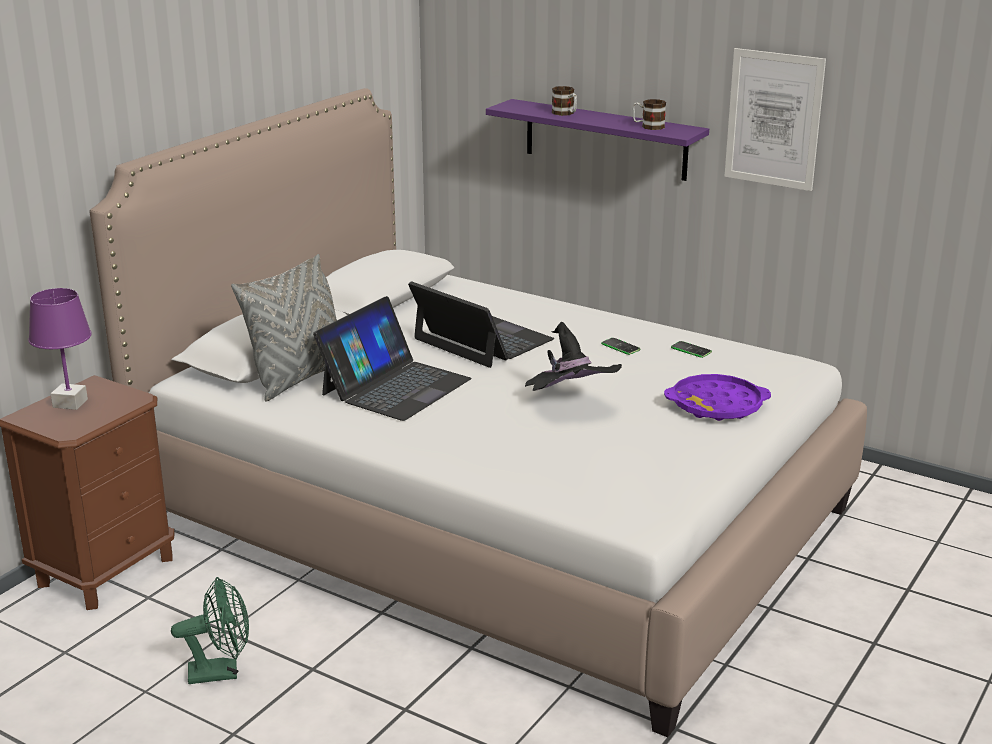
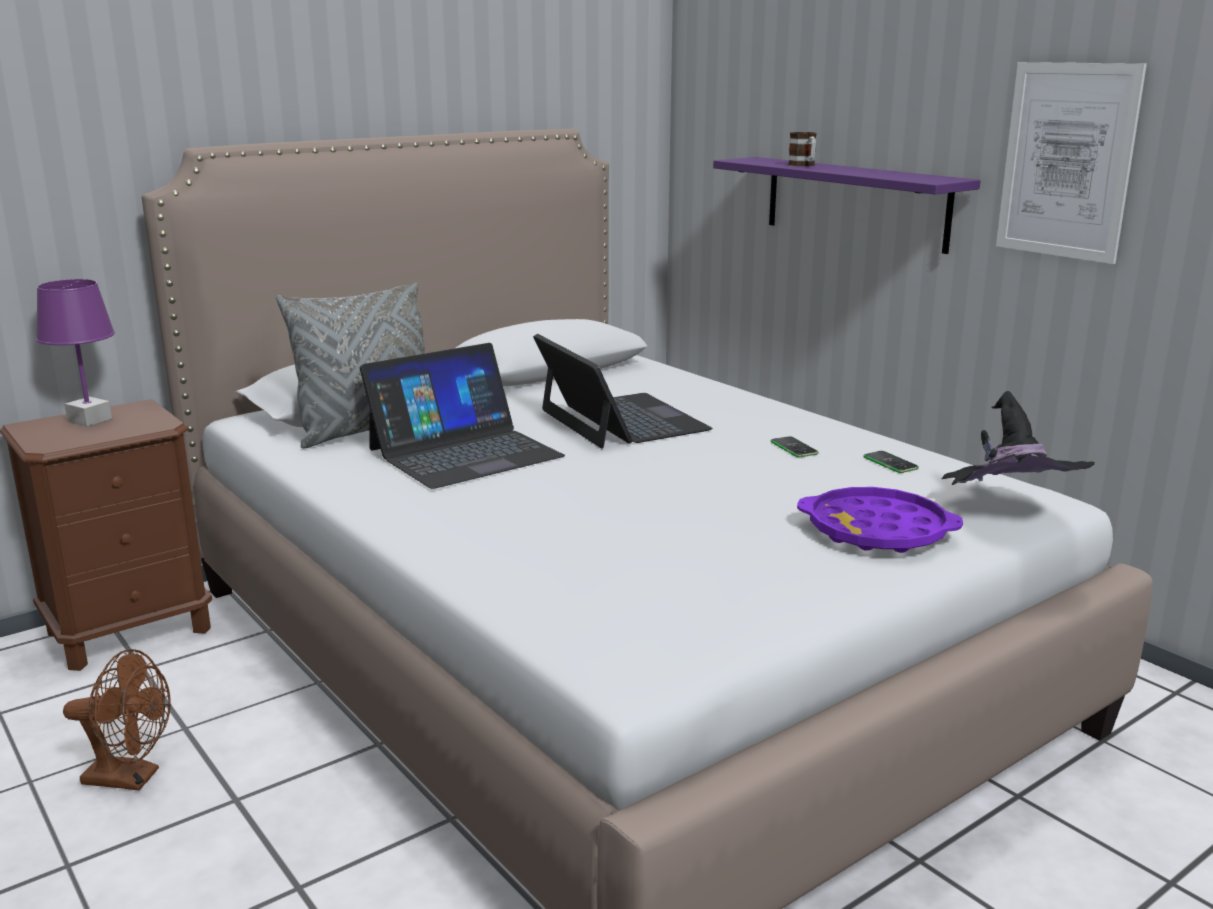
camera: 20 degrees right, 5 degrees down
green fan [171,577,249,684] -> brown fan [63,649,171,791]
black hat [525,322,622,391] -> black hat moved to [941,391,1095,485]
mug [633,99,666,130] -> none

